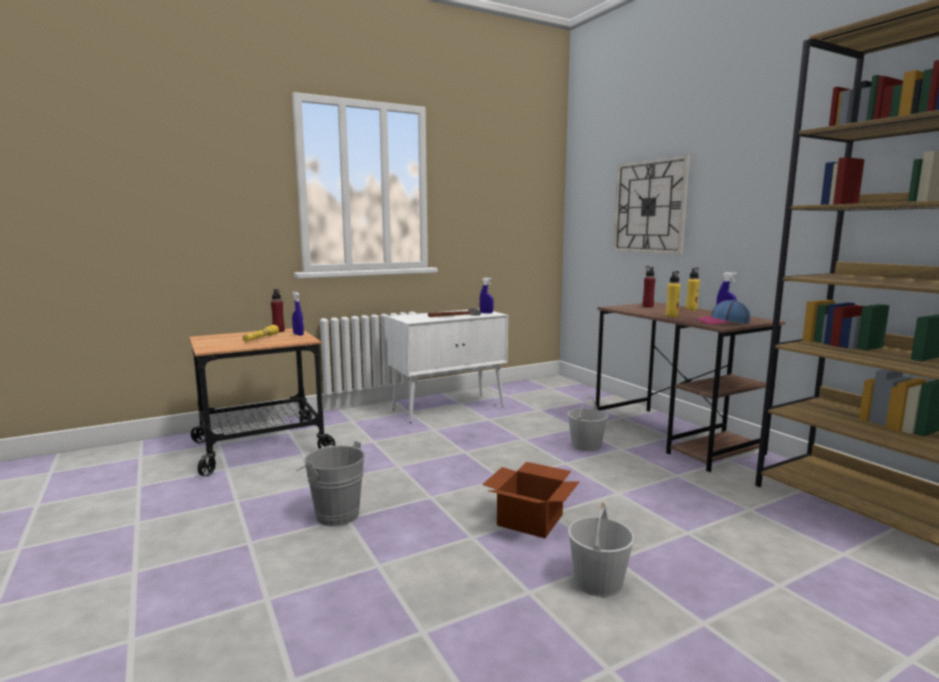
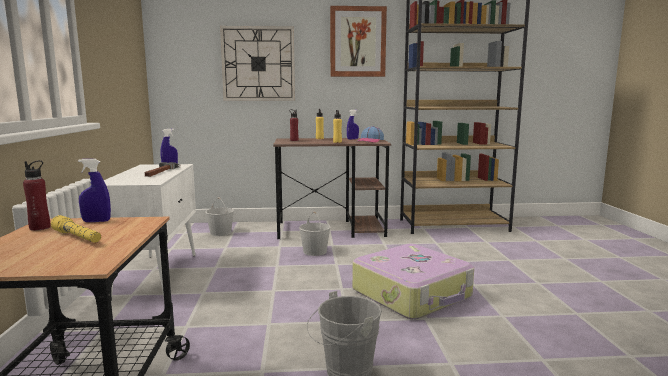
camera: 65 degrees left, 0 degrees up
cardboard box [482,462,580,538] -> suitcase [352,244,474,319]
white bucket [568,502,635,597] -> white bucket moved to [205,197,234,236]
none -> picture [330,6,387,77]

